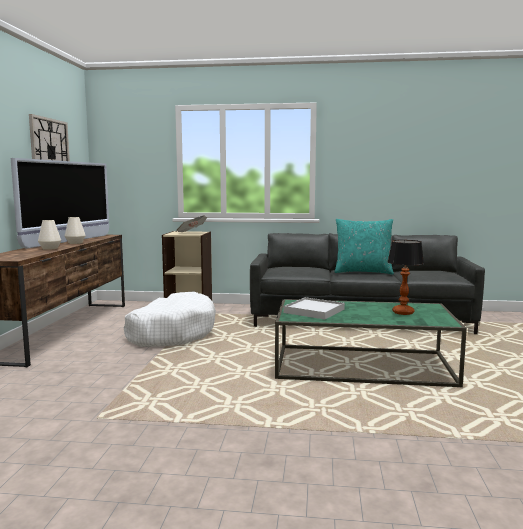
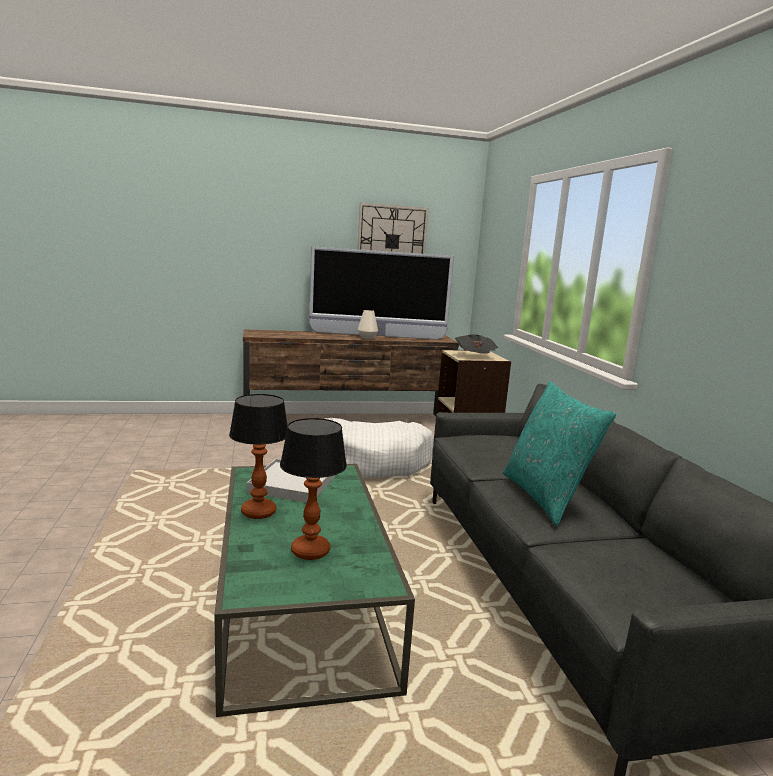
camera: 70 degrees right, 5 degrees up
white vase [38,220,61,250] -> none
none -> table lamp [229,394,287,519]

